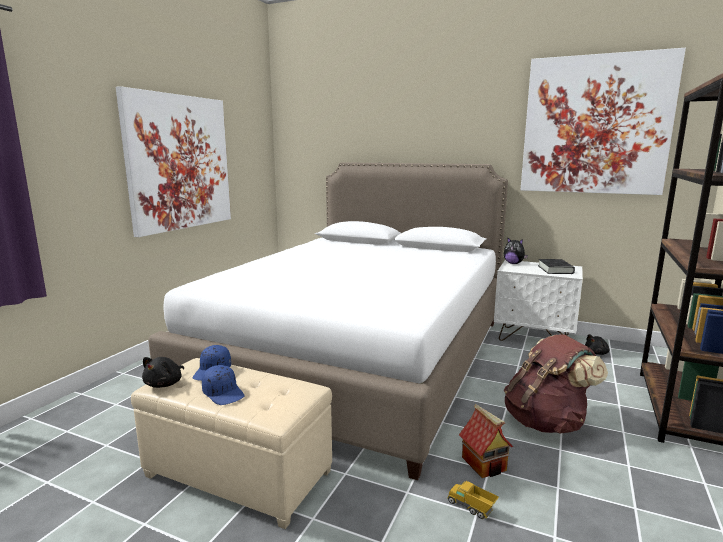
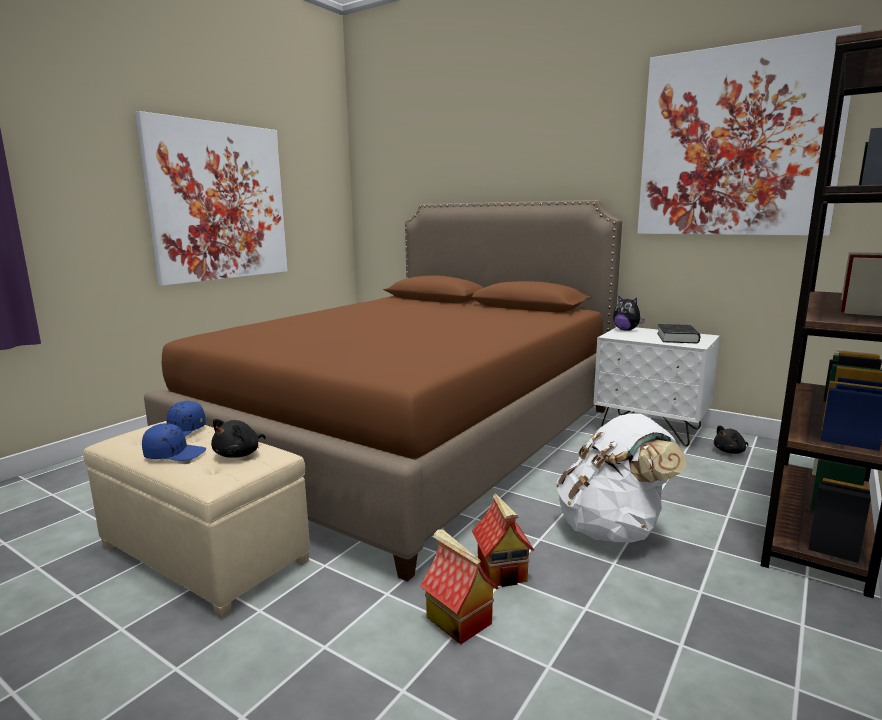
camera: 10 degrees right, 0 degrees up
black plush toy [142,357,184,388] -> black plush toy moved to [211,419,266,458]
white bed [148,162,508,480] -> brown bed [144,200,622,582]
blue cap [202,365,245,405] -> blue cap turned 60 degrees counterclockwise [142,423,206,461]
toy truck [447,481,499,519] -> toy house [420,529,499,645]
brown backpack [504,334,608,433] -> white backpack [556,414,687,543]

